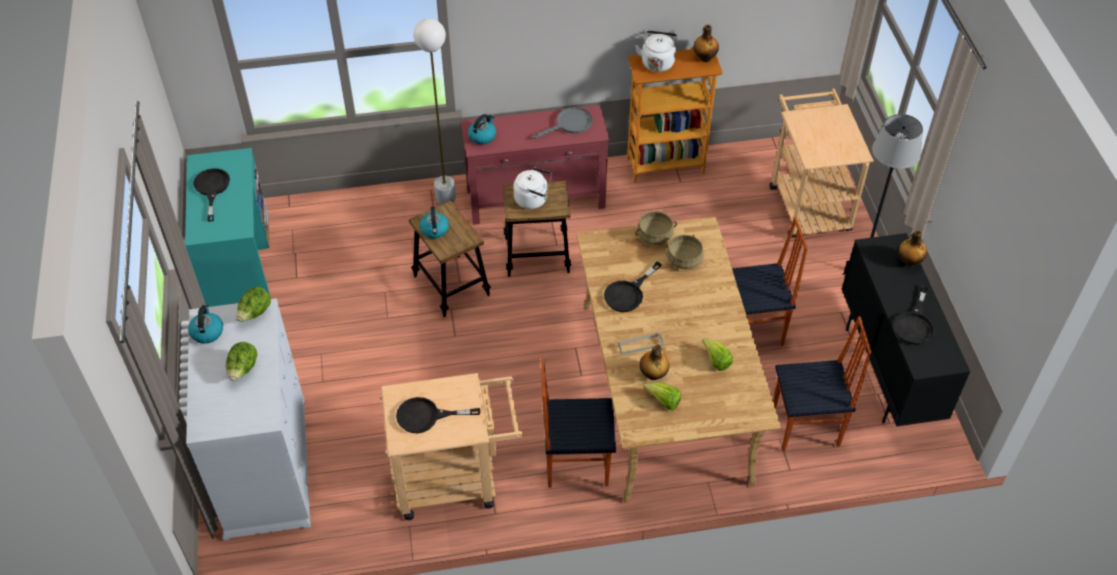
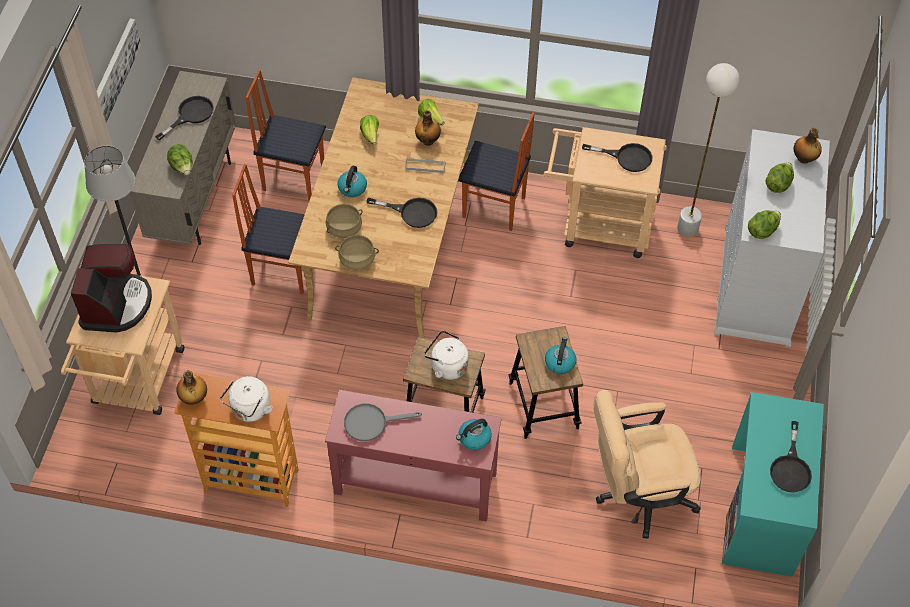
camera: 160 degrees left, 5 degrees up
kettle [188,304,223,344] -> kettle moved to [337,165,367,197]
white floor lamp [413,18,456,205] -> white floor lamp moved to [677,63,740,237]
black frying pan [604,262,662,312] -> black frying pan turned 45 degrees clockwise [367,197,437,228]
black cabinet [842,233,970,426] -> beige cabinet [130,71,236,245]
bottle [898,230,927,267] -> bottle moved to [794,128,822,164]
none -> coffee machine [71,244,152,333]
none -> picture [97,18,141,123]
none -> lettuce [167,144,193,175]
none -> beige office chair [593,390,701,539]

